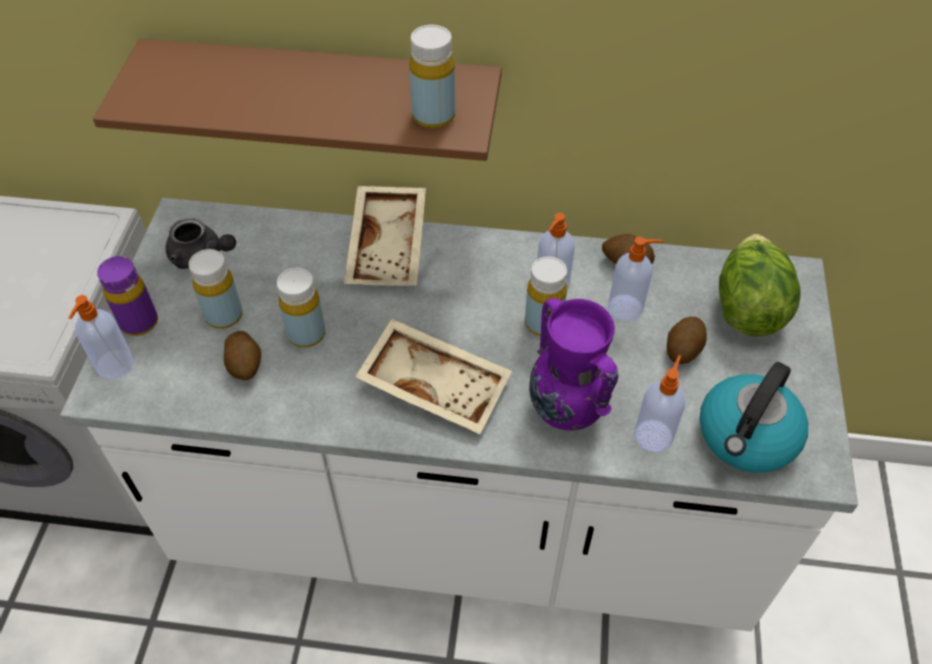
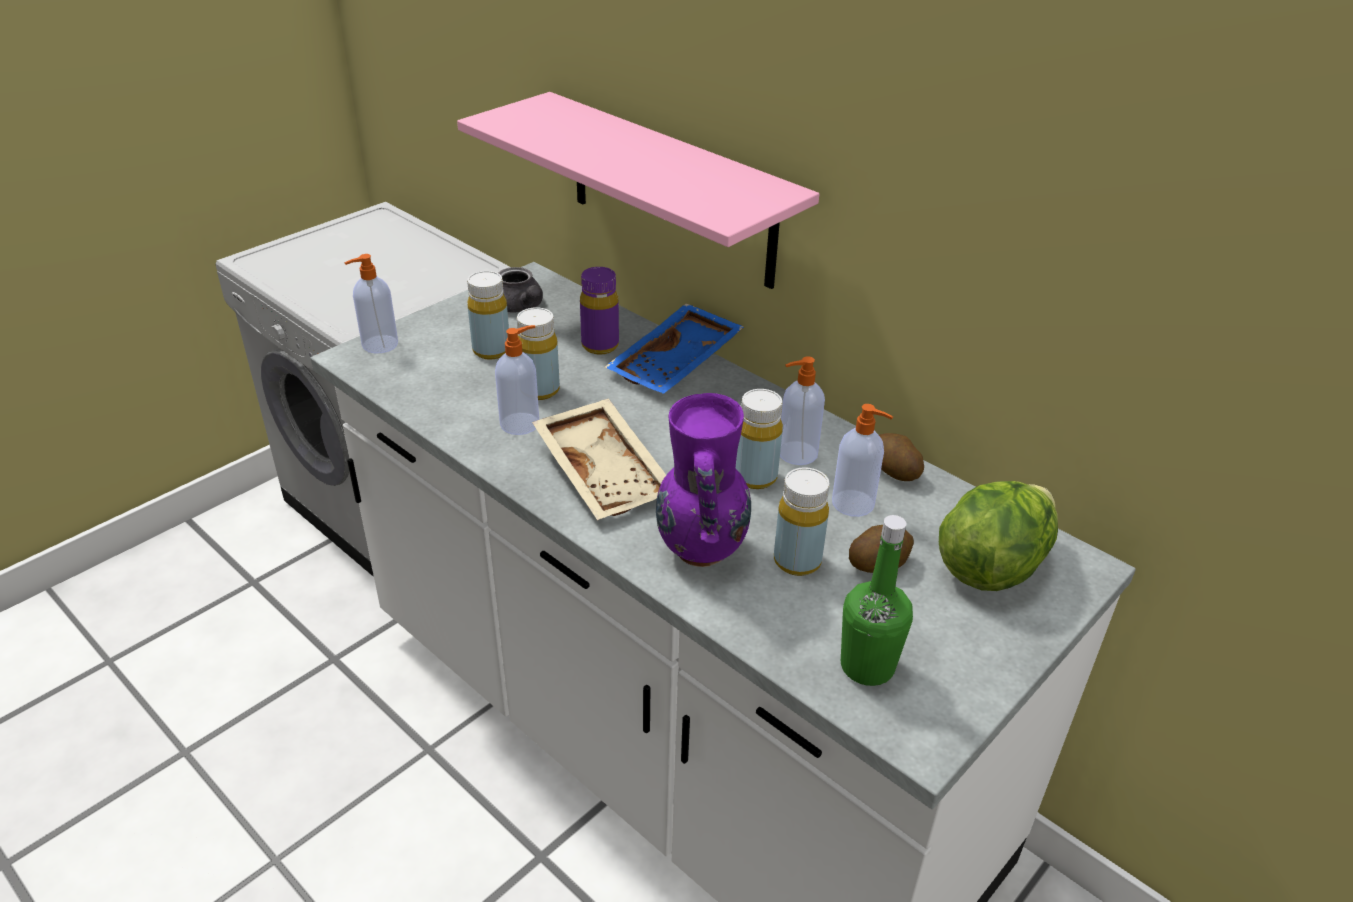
camera: 35 degrees right, 15 degrees down
brown shelf [93,38,502,161] -> pink shelf [457,92,819,289]
purple bottle [97,256,158,336] -> purple bottle moved to [580,267,619,355]
potato [224,331,261,380] -> none
beige tray [344,186,426,286] -> blue tray [605,303,744,394]
yellow bottle [409,25,455,129] -> yellow bottle moved to [774,467,830,576]
soap dispenser [634,355,685,452] -> soap dispenser moved to [495,325,539,435]
kettle [700,362,808,472] -> green bottle [841,515,913,686]

